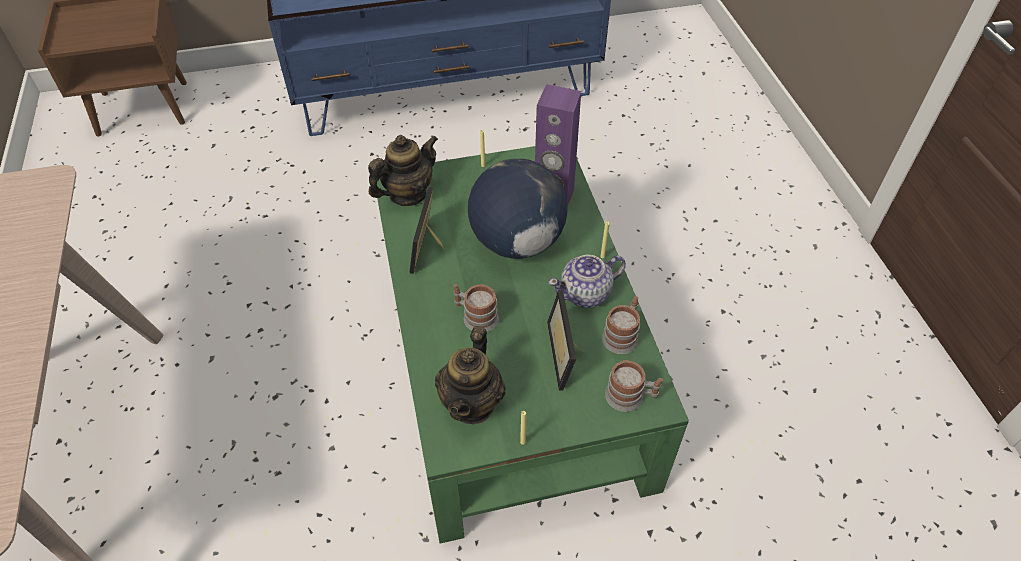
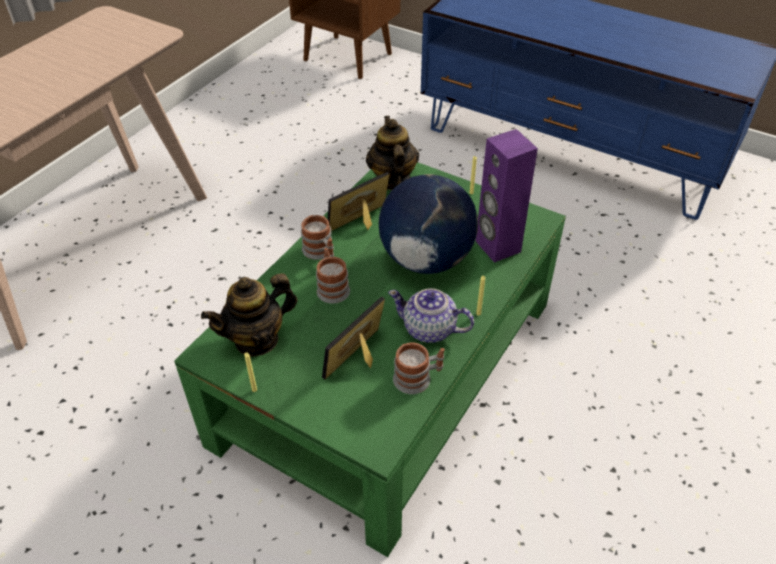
camera: 45 degrees right, 5 degrees down
teapot [368,135,438,206] -> teapot turned 105 degrees counterclockwise [366,116,419,190]
mug [605,360,663,412] -> mug moved to [301,215,334,260]

